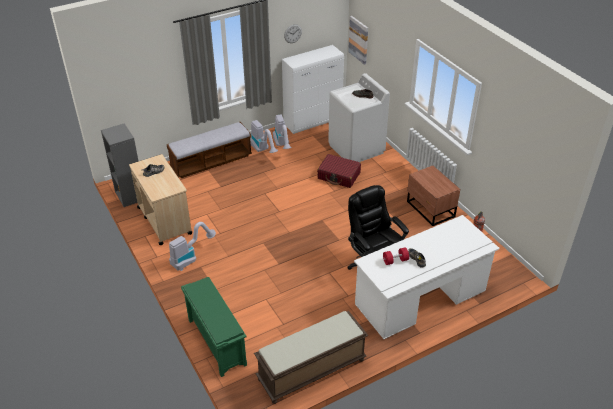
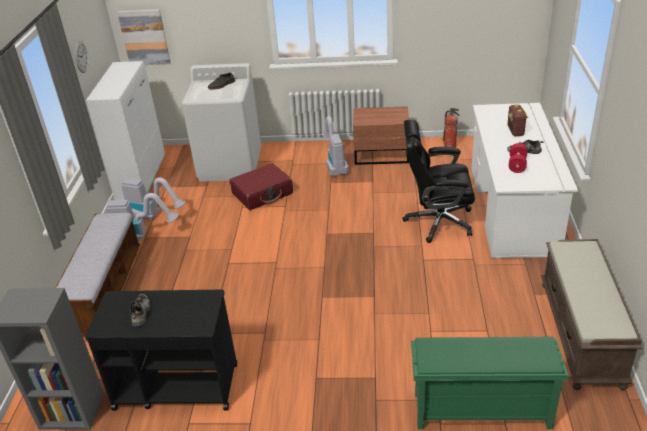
camera: 55 degrees left, 5 degrees down
beige cart [129,154,193,245] -> black cart [85,290,237,411]
vacuum cleaner [169,222,216,271] -> vacuum cleaner moved to [322,116,349,176]
none -> radio [507,104,528,136]

